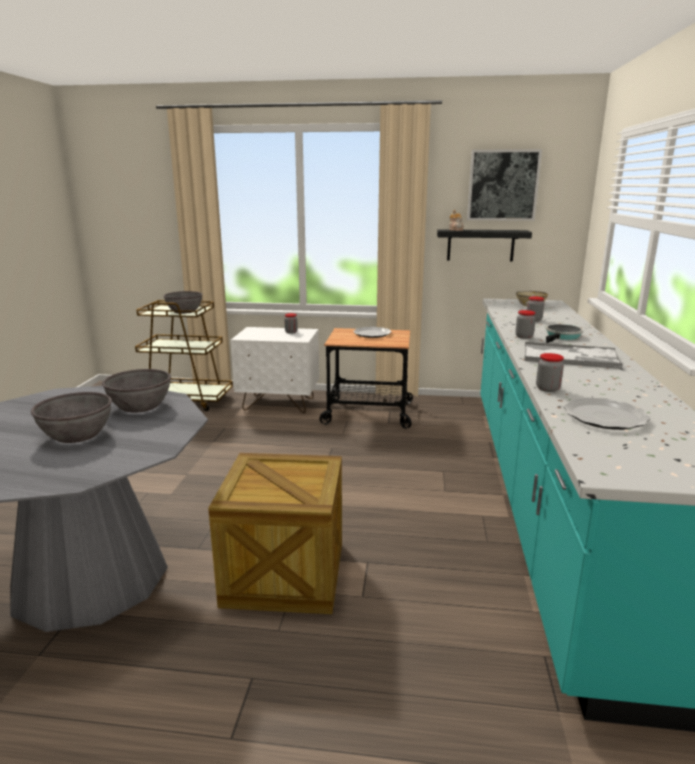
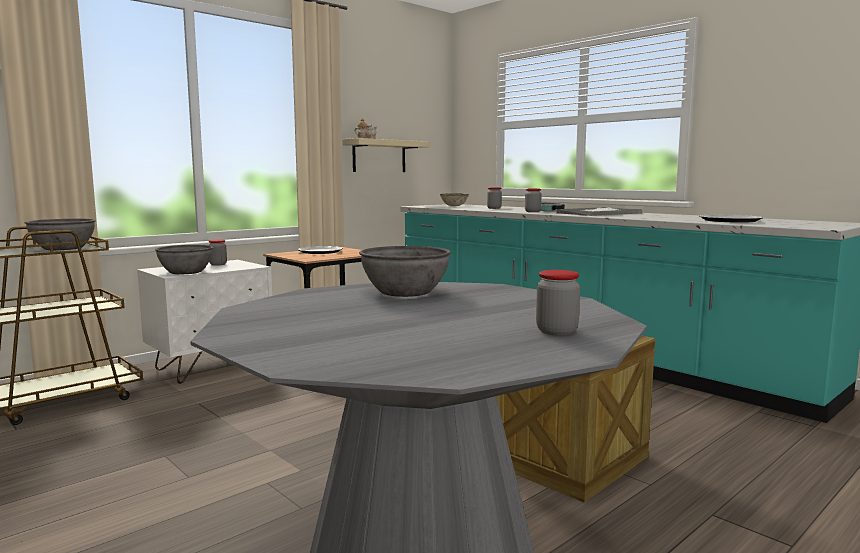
camera: 50 degrees left, 10 degrees down
grey bowl [31,392,112,443] -> grey bowl moved to [155,245,213,274]
black shelf [437,229,532,261] -> beige shelf [343,138,430,172]
picture [467,149,542,221] -> none
jar [536,353,564,392] -> jar moved to [536,270,580,336]

